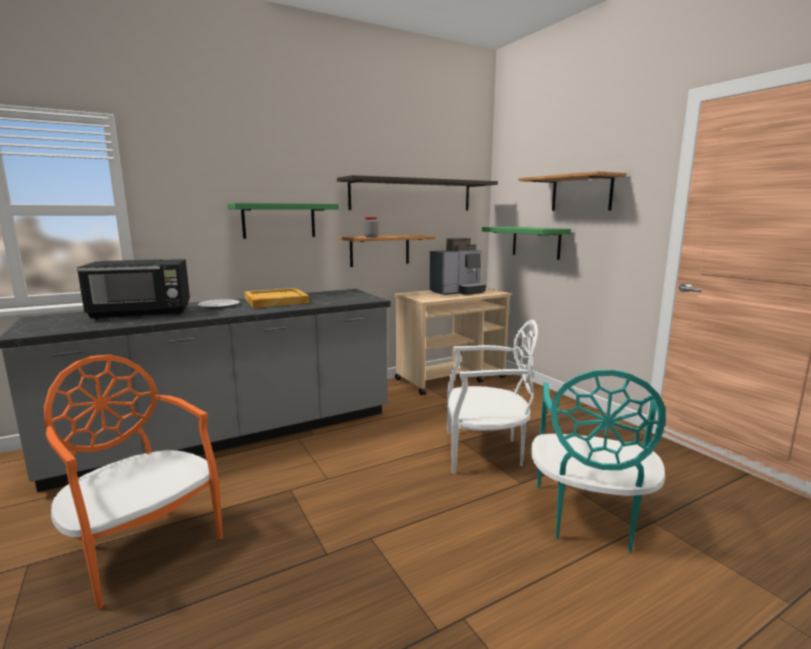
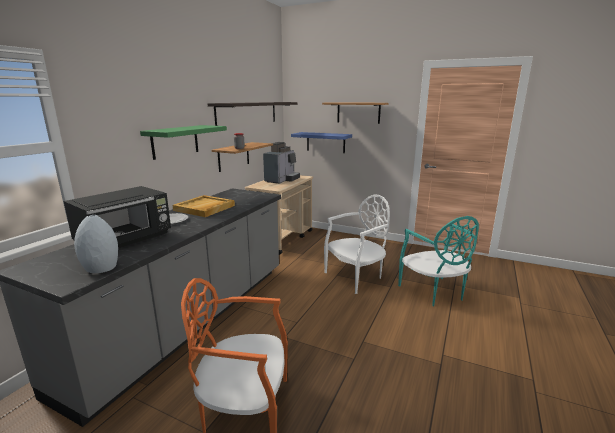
camera: 35 degrees left, 5 degrees up
green shelf [482,227,571,260] -> blue shelf [291,132,352,153]
none -> grey vase [74,215,118,273]

